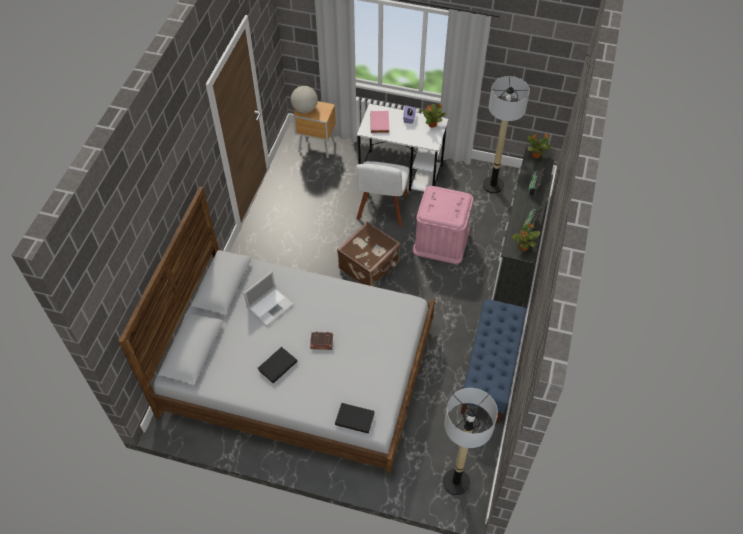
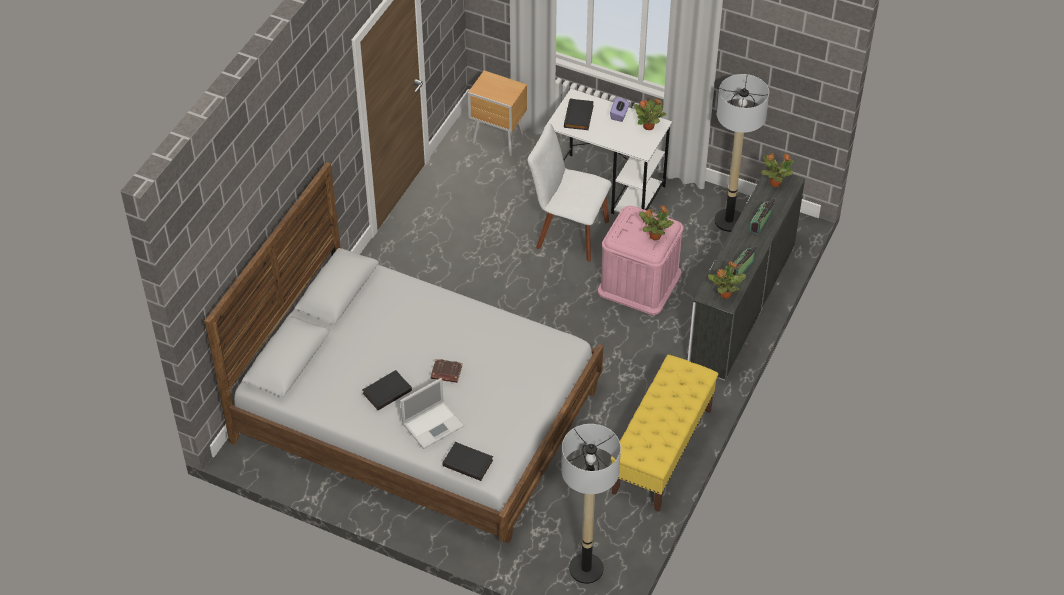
camera: 10 degrees right, 5 degrees down
laptop [244,271,294,326] -> laptop moved to [400,378,464,449]
globe [291,86,318,113] -> none
brown suitcase [337,221,400,286] -> none
white chair [356,161,409,226] -> white chair turned 90 degrees clockwise [528,123,612,262]
pink book [370,111,389,133] -> black book [564,98,594,130]
blue bench [461,299,526,423] -> yellow bench [611,355,718,512]
none -> potted plant [639,205,674,240]

